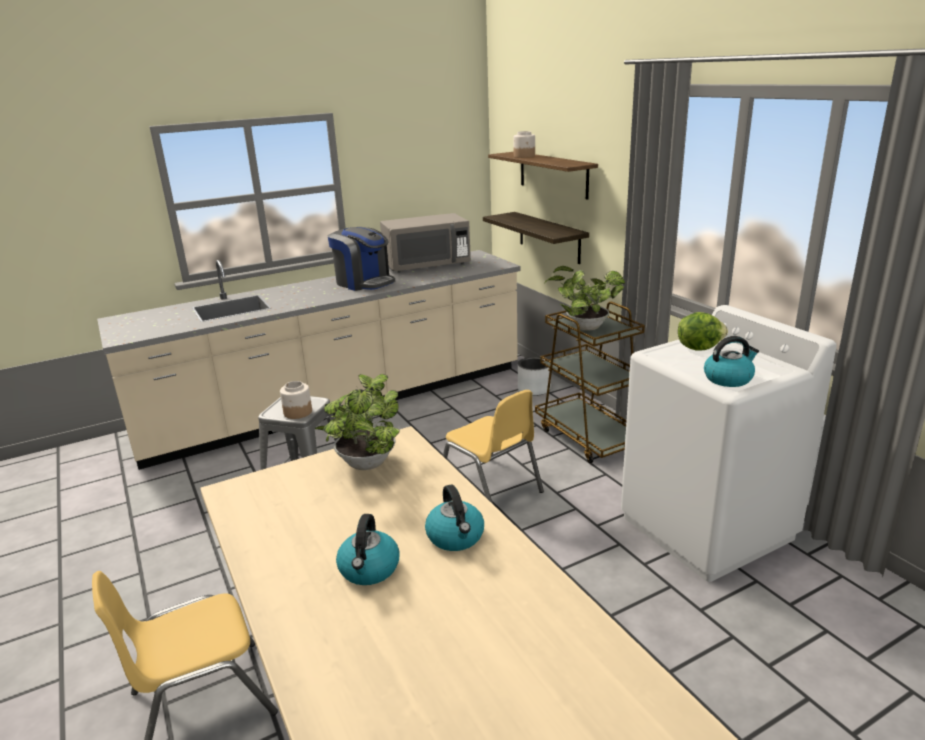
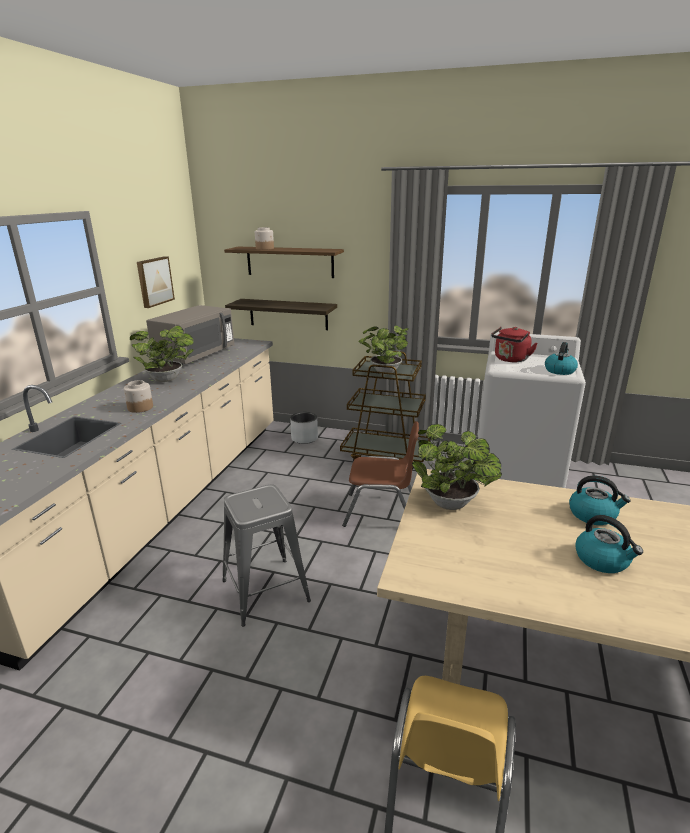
camera: 45 degrees left, 0 degrees up
jar [280,381,312,419] -> jar moved to [124,380,153,413]
coffee machine [328,227,395,291] -> potted plant [130,326,194,382]
yellow chair [443,390,544,504] -> brown chair [342,421,419,527]
lettuce [678,312,728,351] -> red kettle [491,327,538,362]
none -> picture [137,256,175,308]

